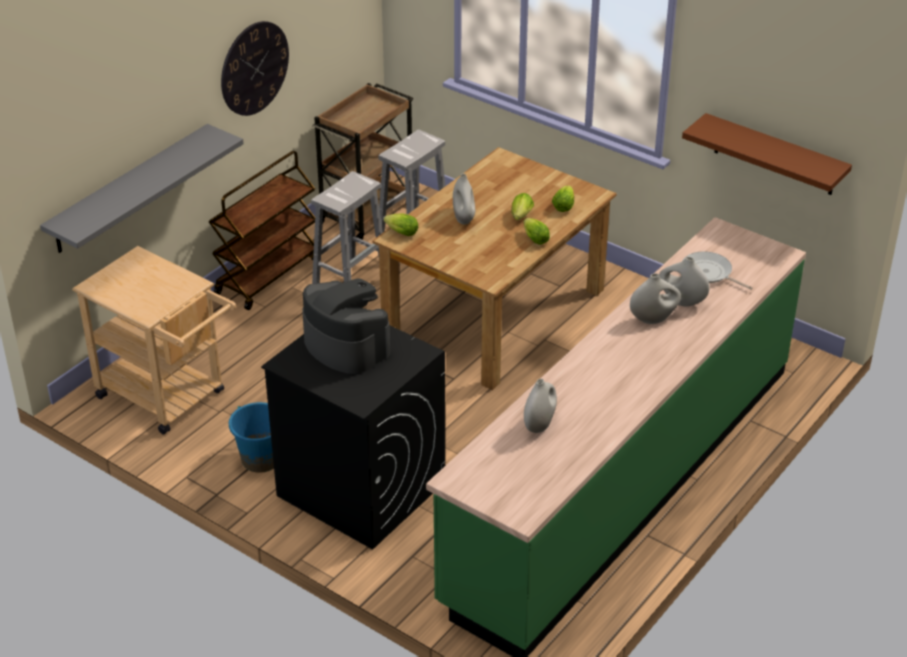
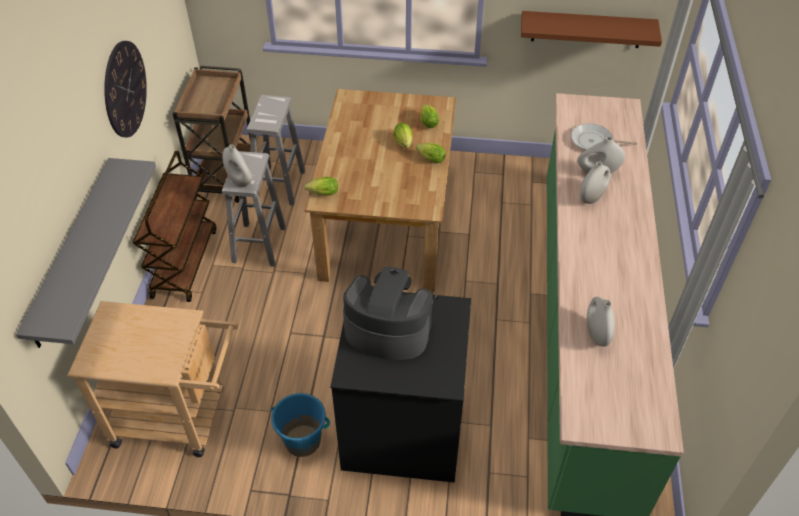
camera: 30 degrees left, 10 degrees up
white vase [453,174,475,224] -> white vase moved to [223,144,253,187]

